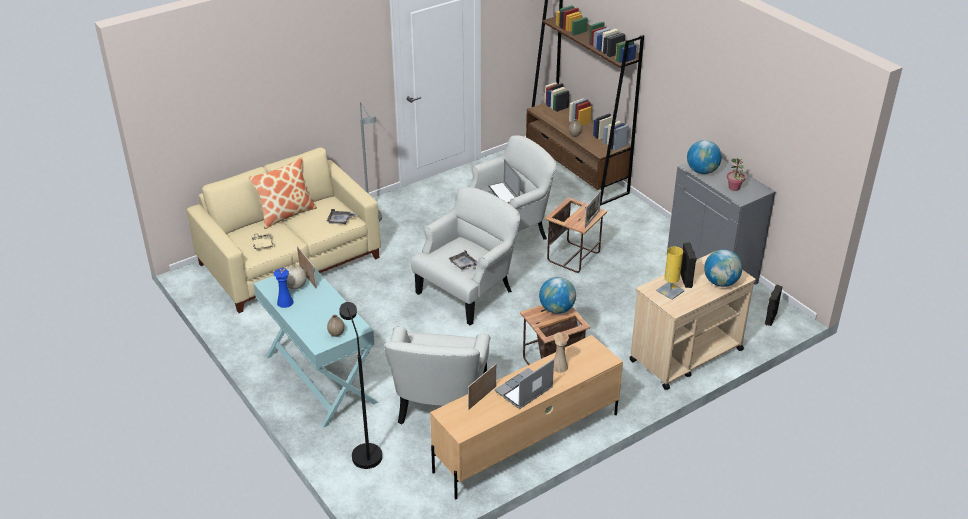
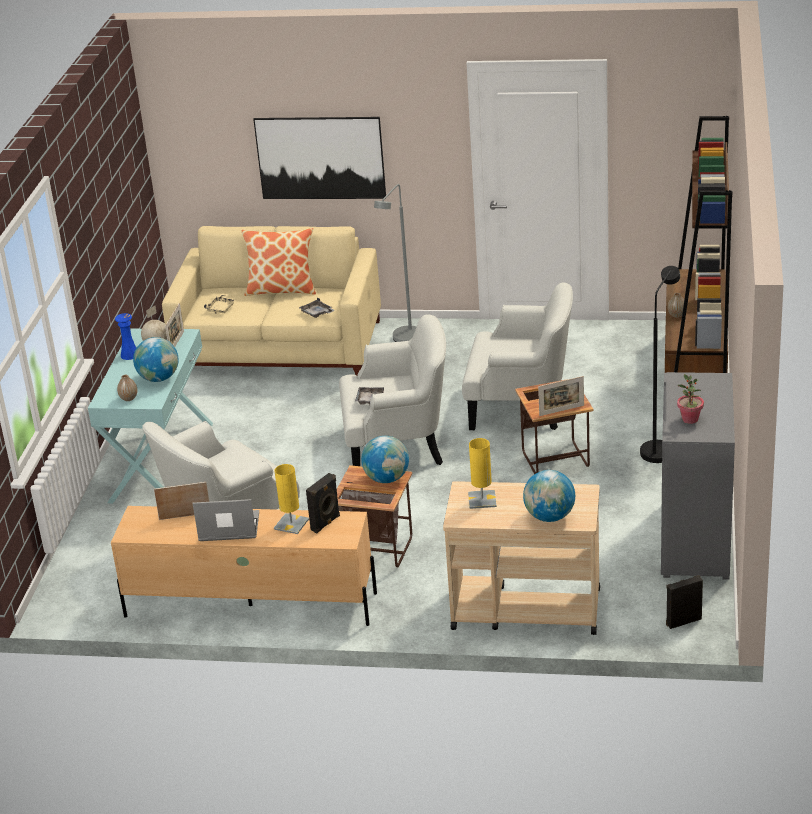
camera: 45 degrees right, 5 degrees down
black floor lamp [339,302,382,469] -> black floor lamp moved to [640,266,680,463]
laptop [480,159,520,203] -> none
beige vase [553,332,569,373] -> yellow table lamp [274,464,309,534]
black speaker [680,242,697,288] -> black speaker moved to [306,473,340,533]
globe [687,140,722,174] -> globe moved to [133,337,179,382]
none -> picture [253,117,386,199]

